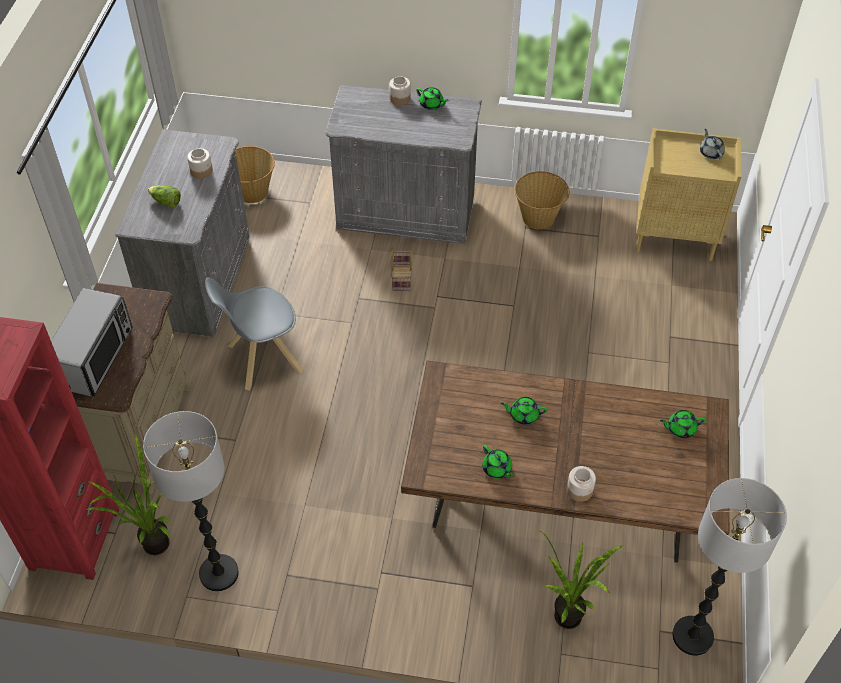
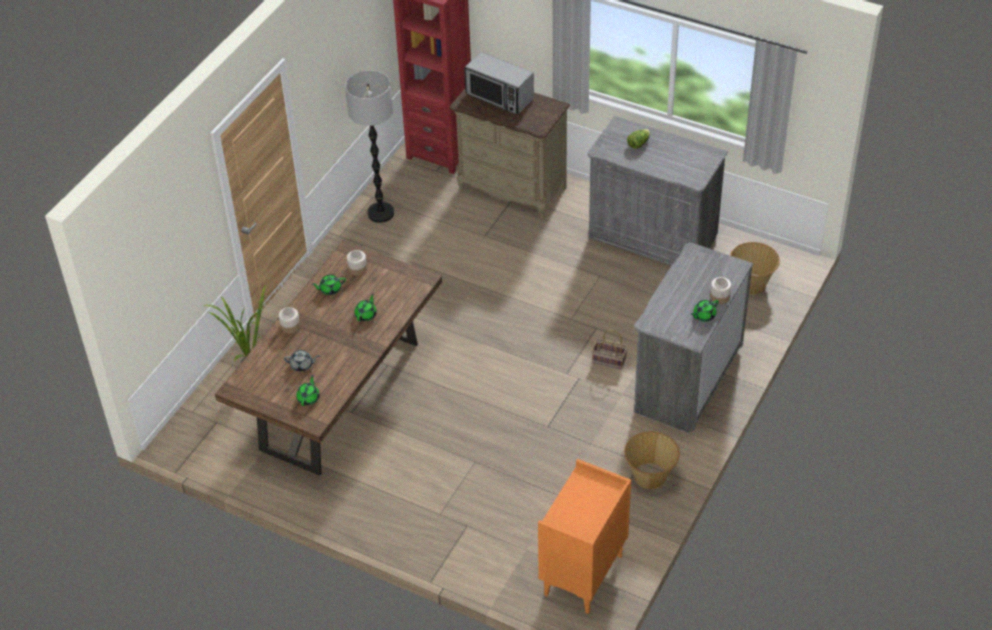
camera: 110 degrees right, 5 degrees down
potted plant [86,432,171,555] -> none
jar [187,148,213,179] -> jar moved to [347,250,367,276]
grey chair [205,277,303,391] -> none
beige cabinet [636,128,741,261] -> orange cabinet [538,459,631,614]
floor lamp [672,478,787,656] -> none
grey teapot [700,129,725,159] -> grey teapot moved to [284,350,319,371]

